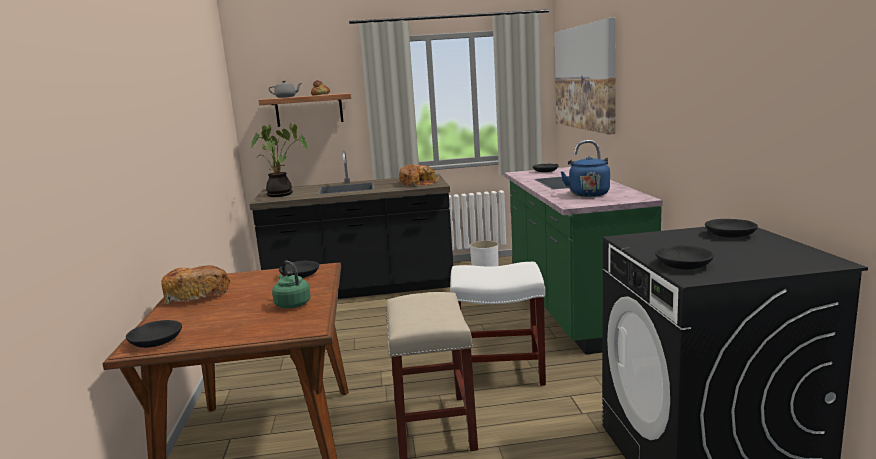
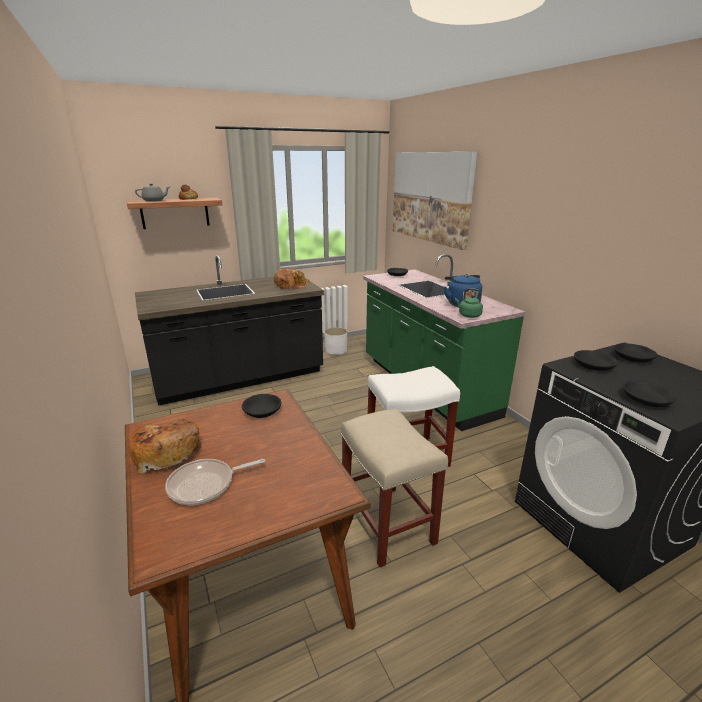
camera: 20 degrees left, 10 degrees up
black bowl [126,320,182,348] -> black bowl moved to [574,350,618,371]
potted plant [251,123,308,197] -> none
green kettle [272,261,311,308] -> green kettle moved to [455,288,483,318]
none -> frying pan [165,459,265,505]

